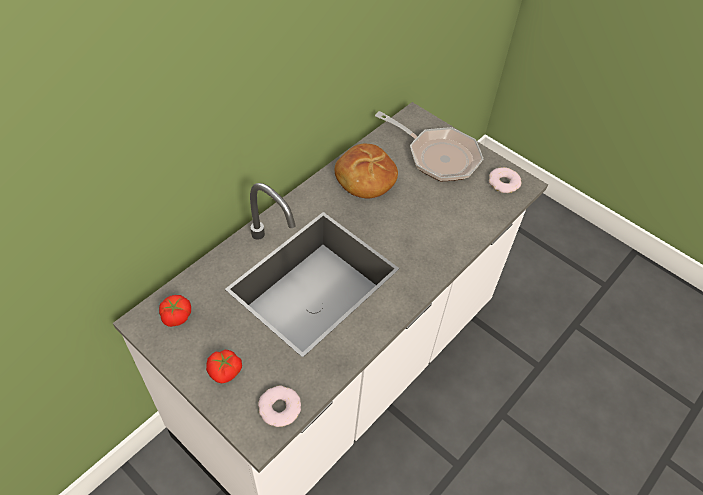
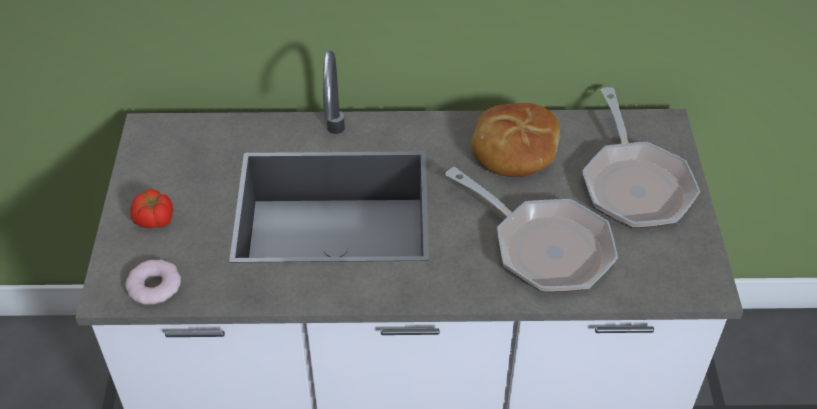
camera: 50 degrees right, 5 degrees down
tomato [159,295,191,327] -> none
donut [489,167,521,193] -> none
none -> frying pan [445,167,618,292]

